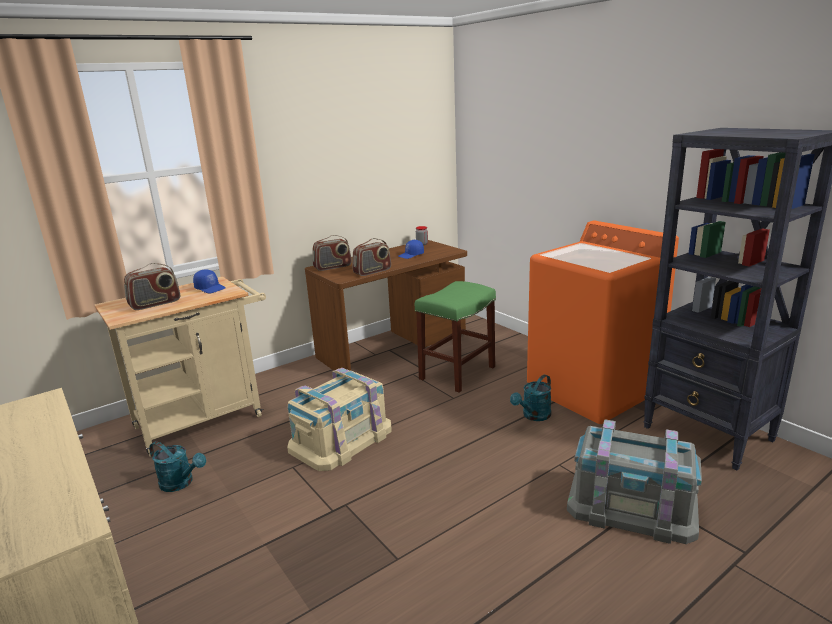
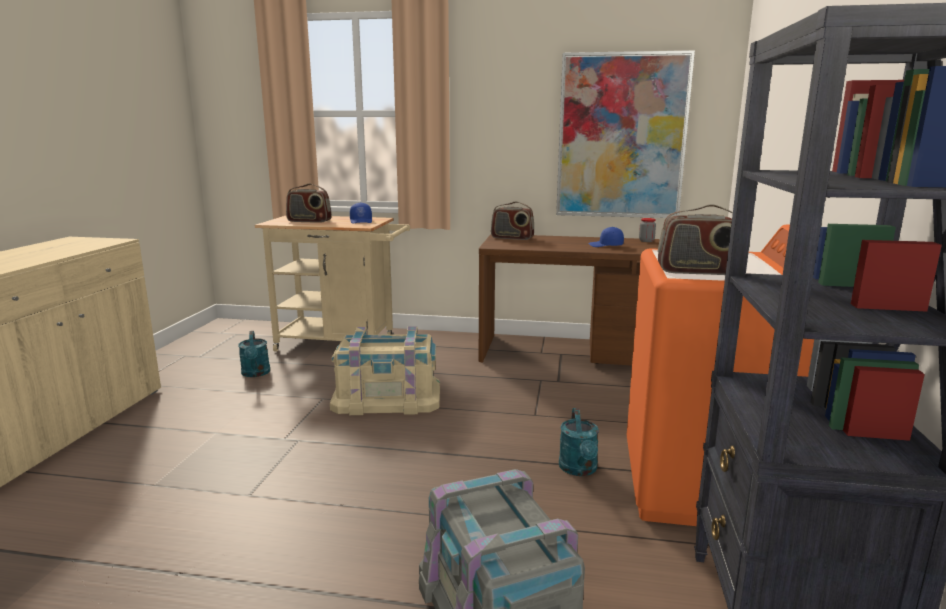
camera: 45 degrees right, 5 degrees down
radio [352,238,391,276] -> radio moved to [658,204,733,275]
green stool [415,281,496,393] -> none
turquoise watering can [510,375,551,421] -> turquoise watering can turned 90 degrees counterclockwise [559,408,599,476]
none -> picture [556,50,695,218]

